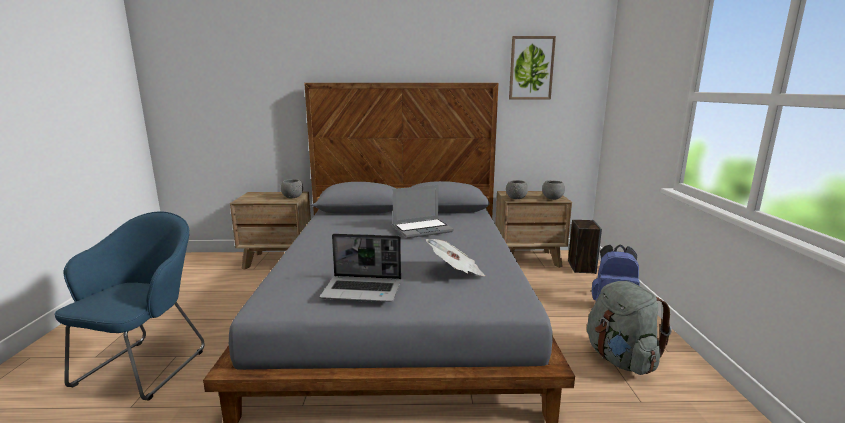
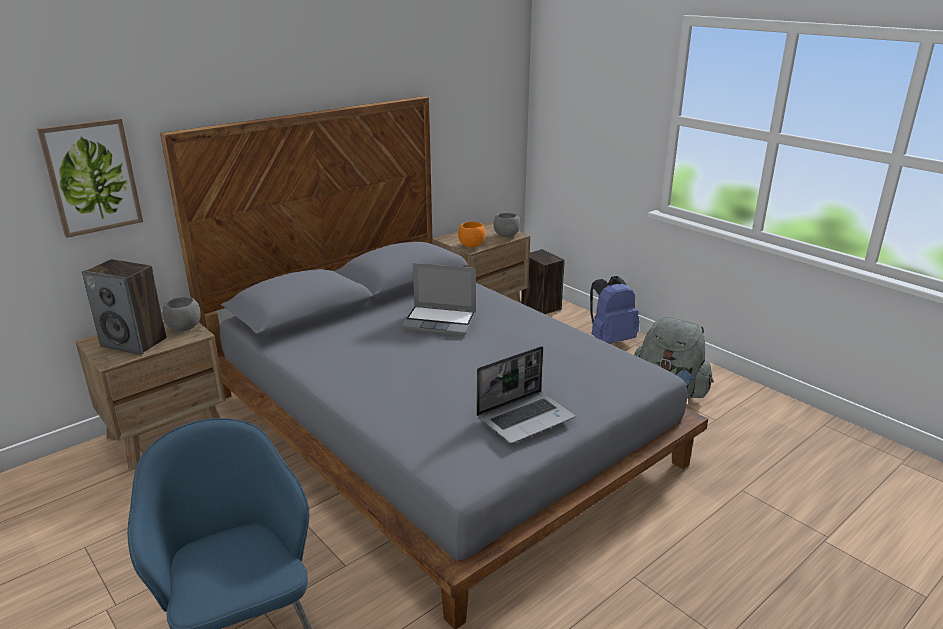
camera: 40 degrees left, 10 degrees up
laptop [393,185,454,238] -> laptop turned 75 degrees clockwise [401,263,476,336]
newspaper [426,239,485,276] -> none
grey bowl [506,180,528,199] -> orange bowl [458,222,486,248]
picture [509,36,556,99] -> picture moved to [37,118,143,238]
none -> speaker [82,259,167,355]

